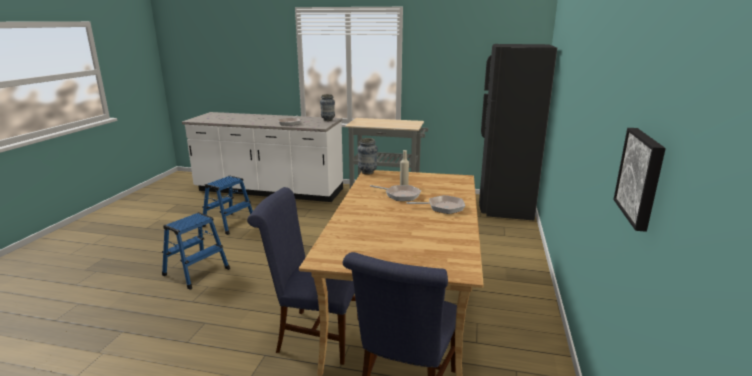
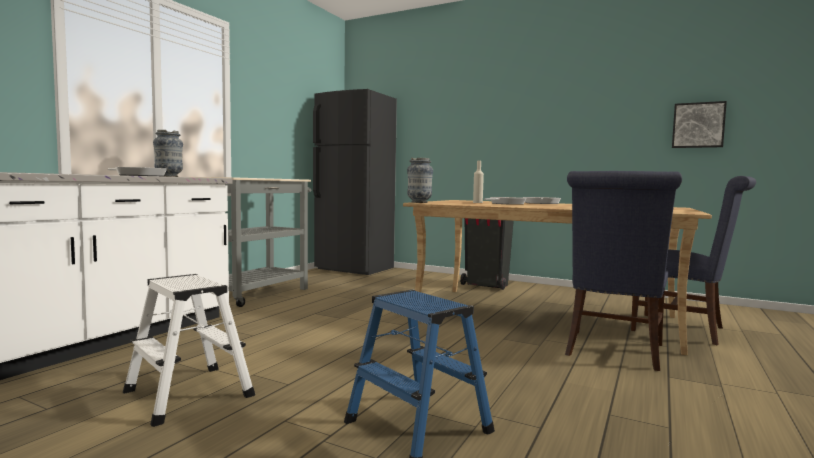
camera: 75 degrees left, 15 degrees down
blue step ladder [202,176,253,235] -> white step ladder [123,274,255,427]
none -> black trash can [460,218,514,290]

